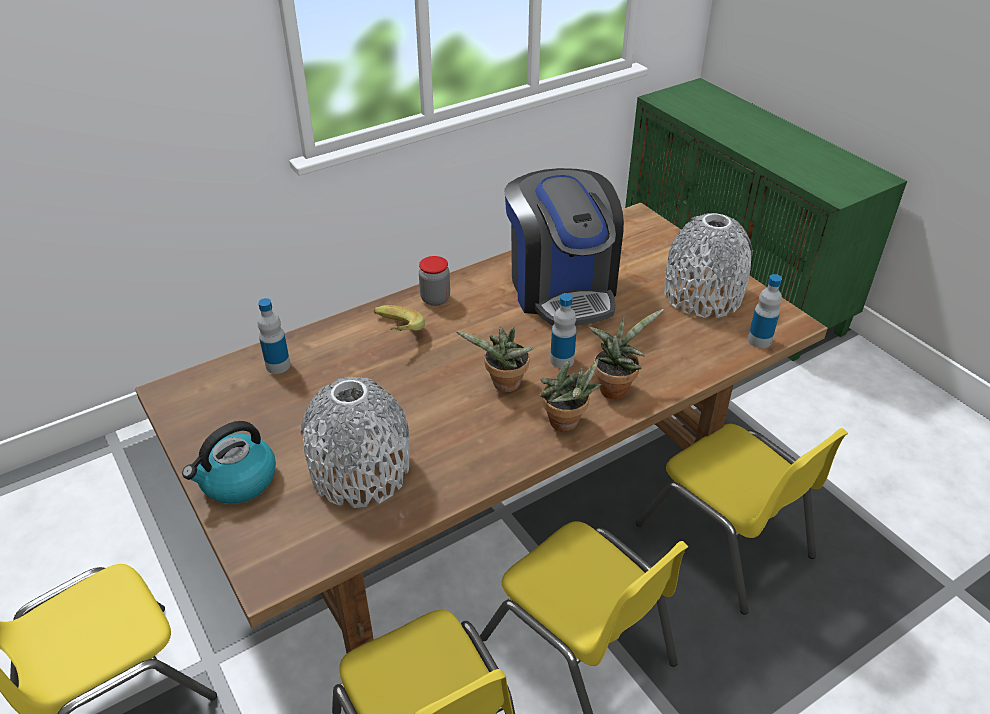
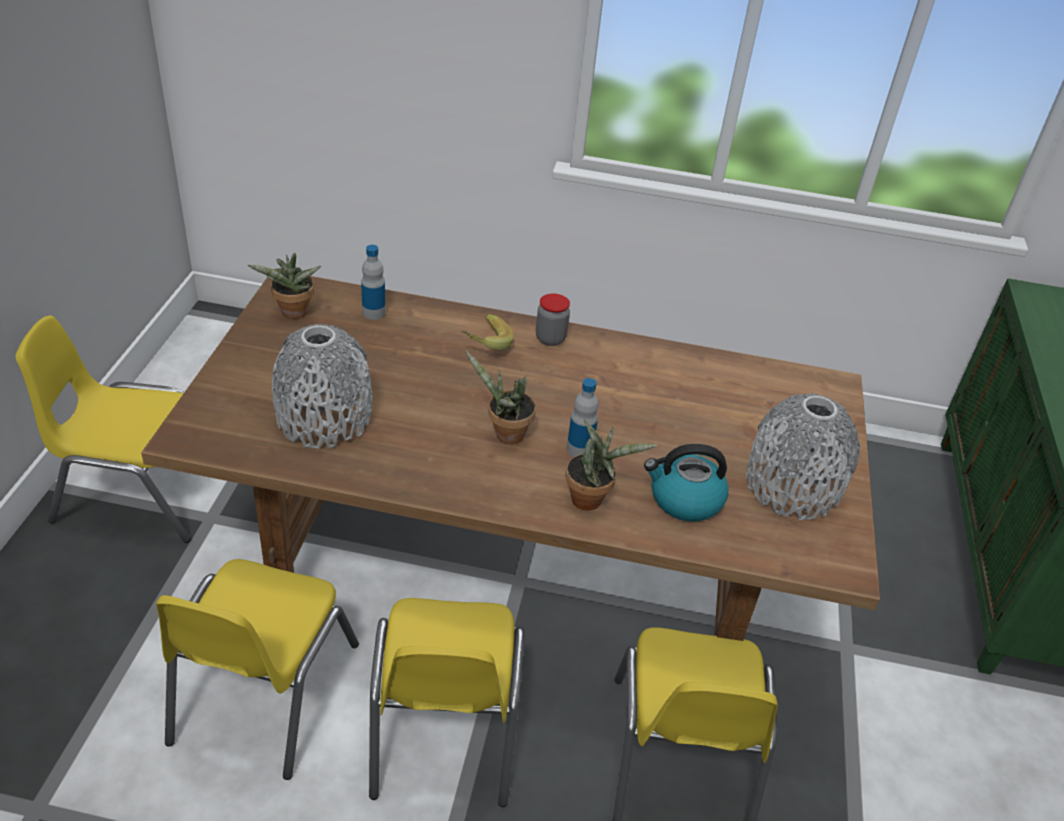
camera: 40 degrees right, 0 degrees up
kettle [182,421,276,504] -> kettle moved to [644,444,728,521]
coffee machine [504,168,624,326] -> none
potted plant [539,358,602,432] -> potted plant moved to [248,253,321,319]
bottle [748,274,782,348] -> none

